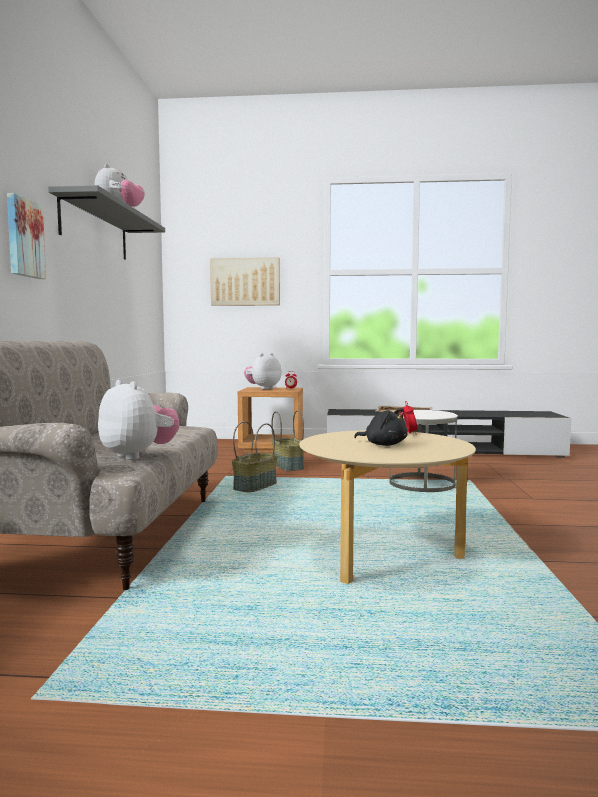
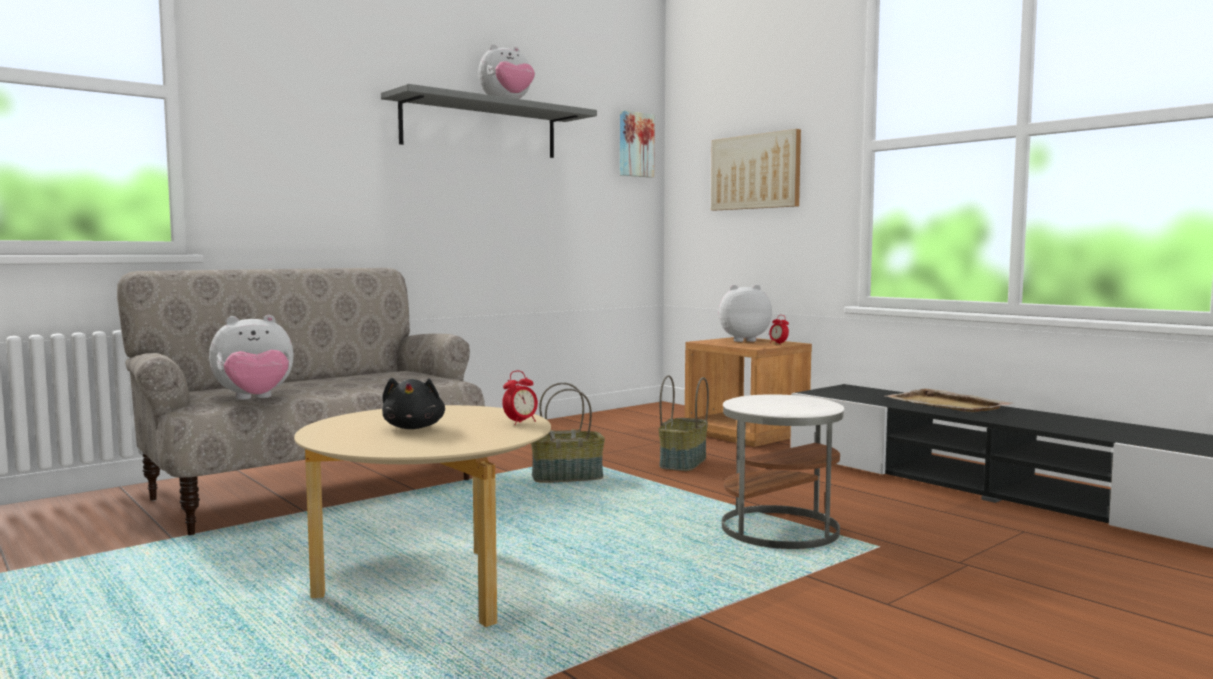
camera: 45 degrees right, 0 degrees up
picture [7,193,46,279] -> picture moved to [620,110,655,178]
plush toy [98,380,180,460] -> plush toy turned 60 degrees clockwise [209,315,294,400]

